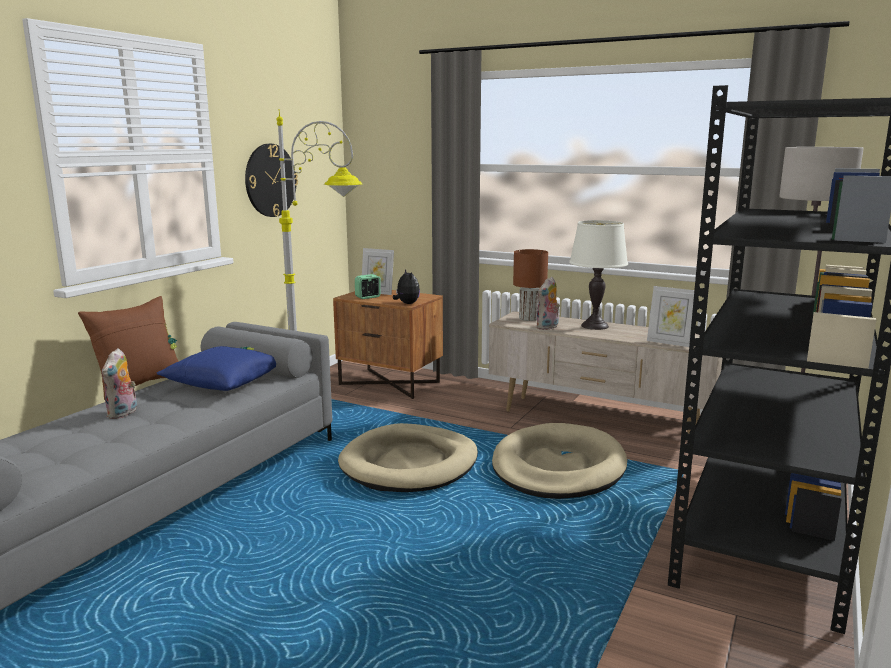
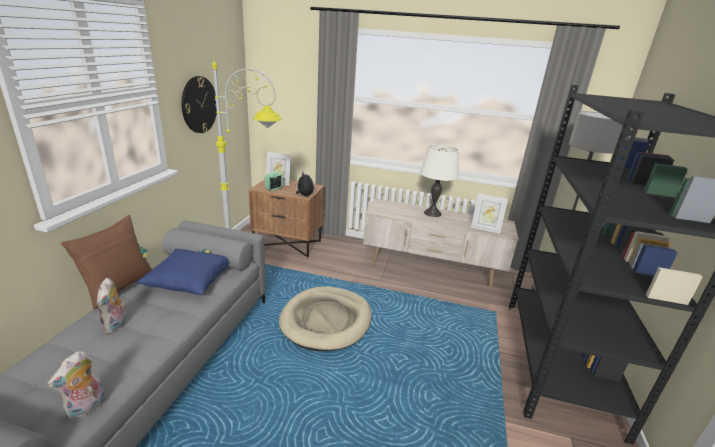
camera: 15 degrees left, 10 degrees up
beige dog bed [492,423,627,499] -> none
brown table lamp [513,249,548,321] -> none
plush toy [537,277,560,330] -> plush toy moved to [47,351,105,419]

